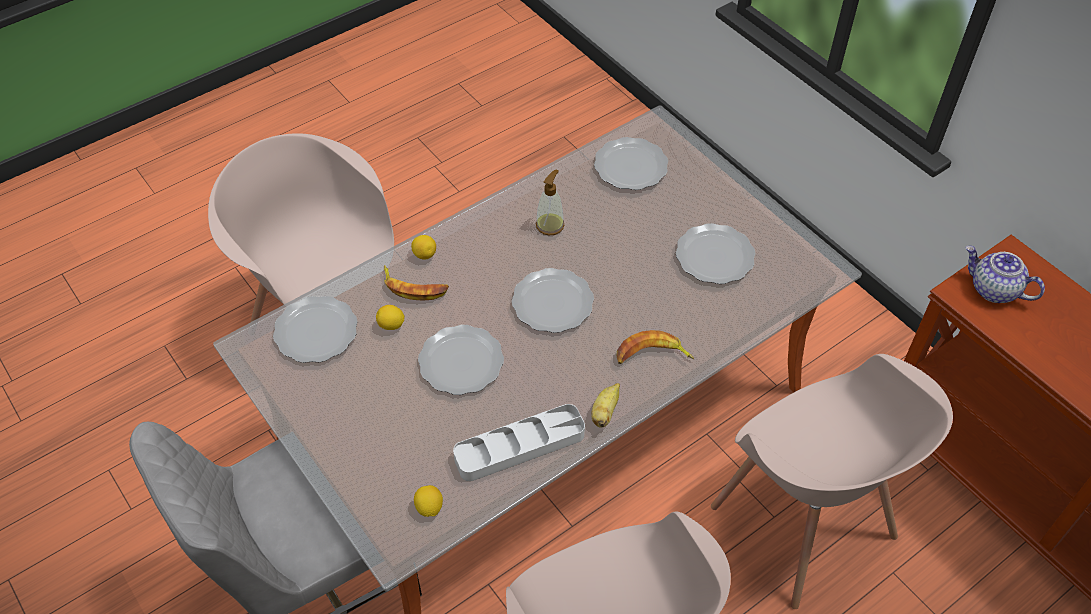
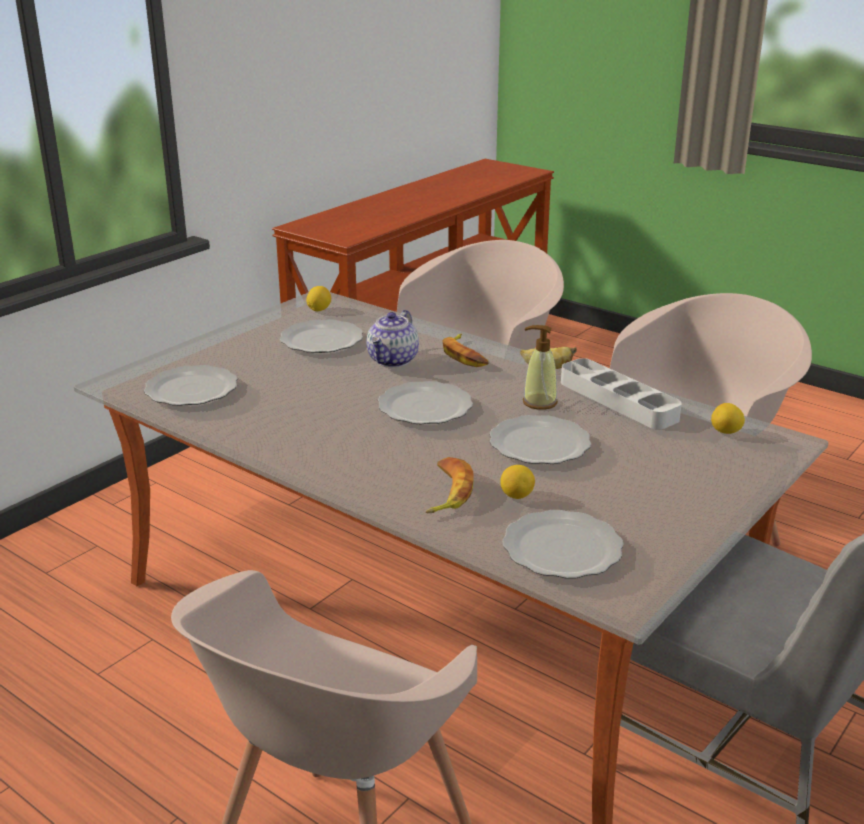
camera: 105 degrees left, 25 degrees down
lemon [411,235,436,260] -> lemon moved to [306,286,331,311]
soap dispenser [536,170,564,235] -> soap dispenser moved to [523,325,558,410]
teapot [965,246,1045,303] -> teapot moved to [366,310,419,367]

